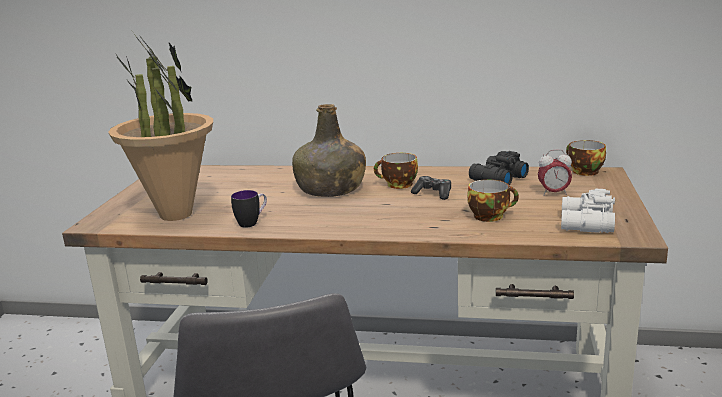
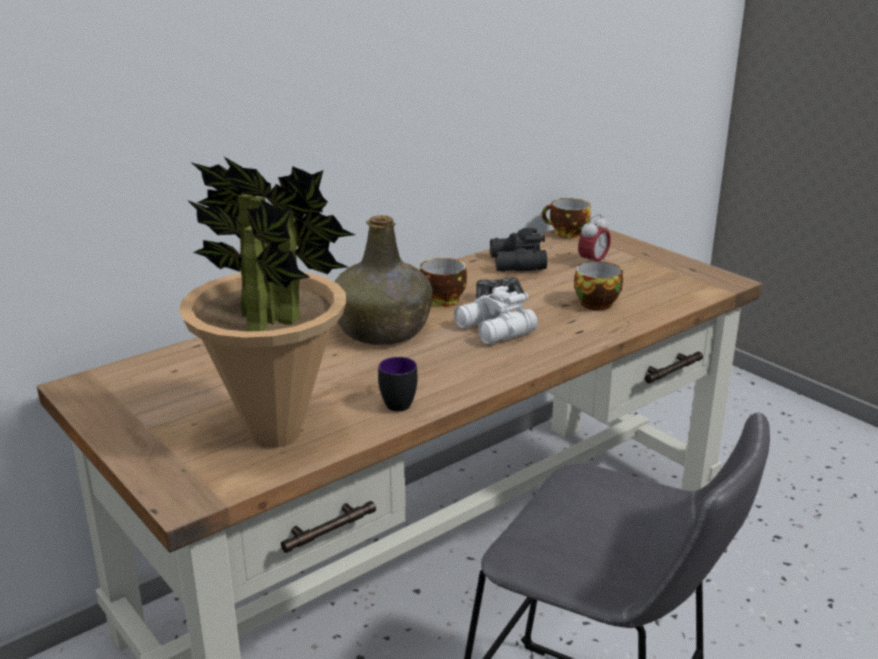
camera: 50 degrees left, 5 degrees up
white binoculars [561,189,615,233] -> white binoculars moved to [454,286,538,344]

